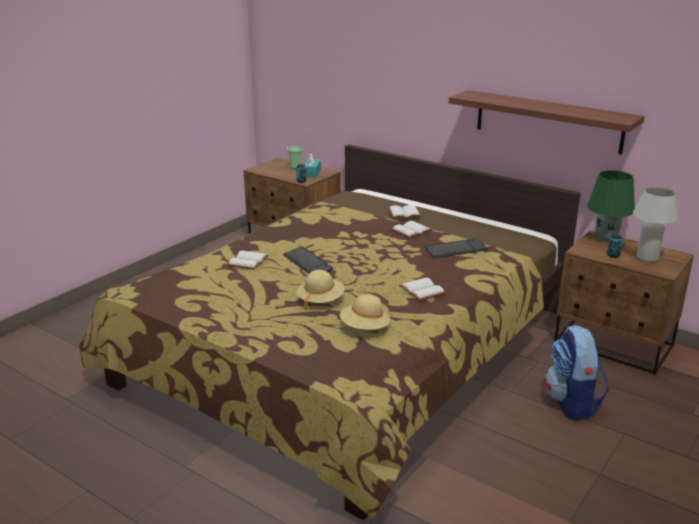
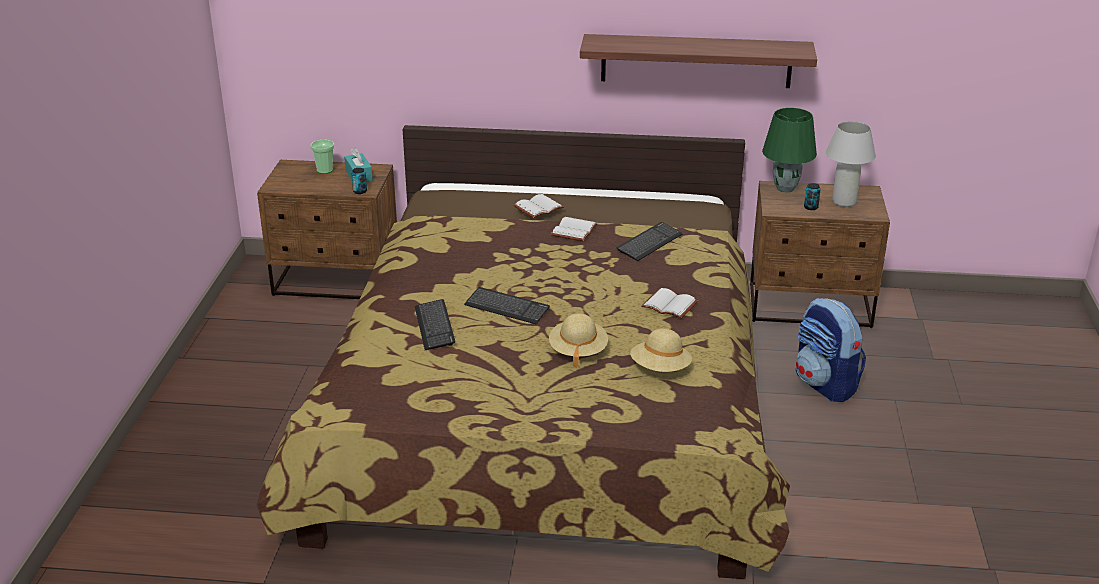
camera: 30 degrees left, 5 degrees up
white book [228,251,269,270] -> keyboard [415,299,455,350]

